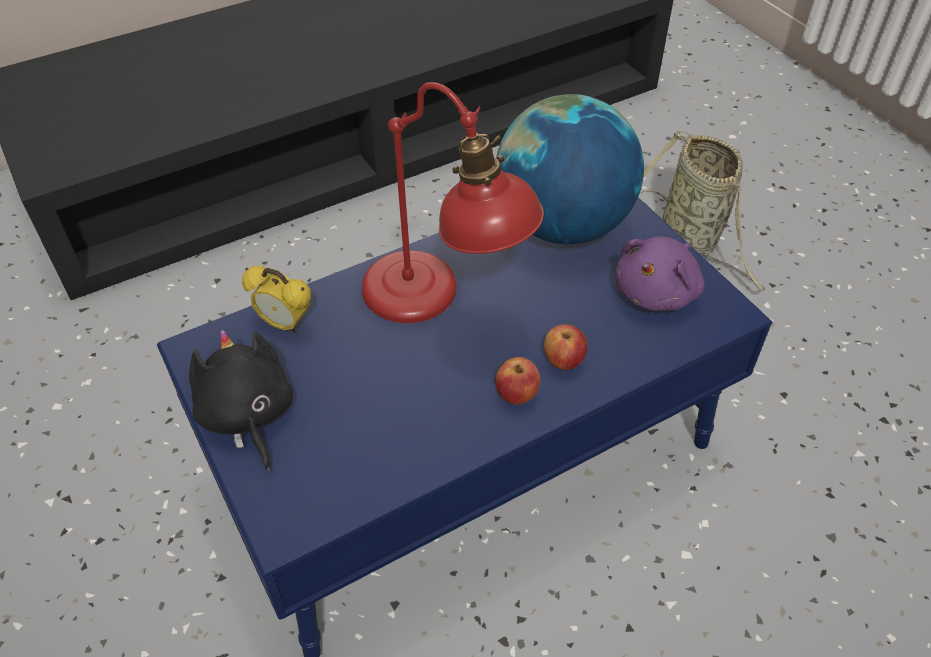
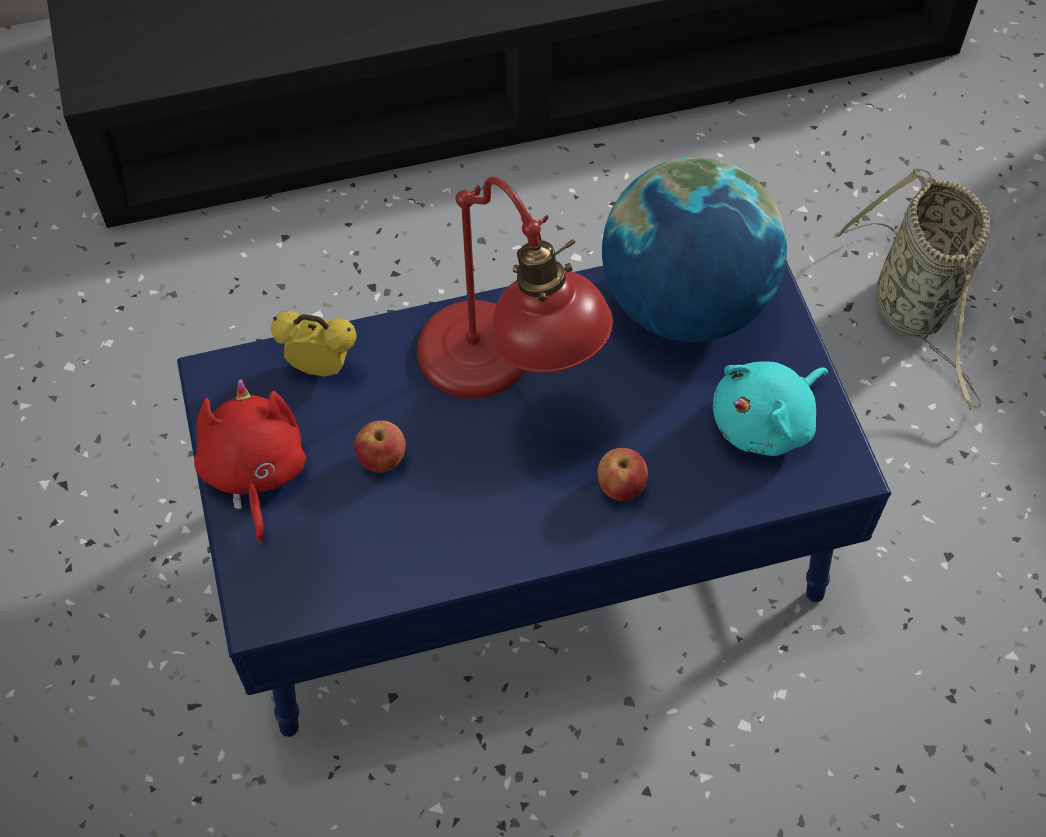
camera: 15 degrees right, 10 degrees up
black plush toy [189,330,293,471] -> red plush toy [194,379,306,544]
alarm clock [242,266,311,334] -> alarm clock turned 150 degrees clockwise [271,311,357,376]
apple [495,357,540,405] -> apple moved to [354,420,406,473]
purple plush toy [615,236,704,311] -> turquoise plush toy [713,361,828,456]

